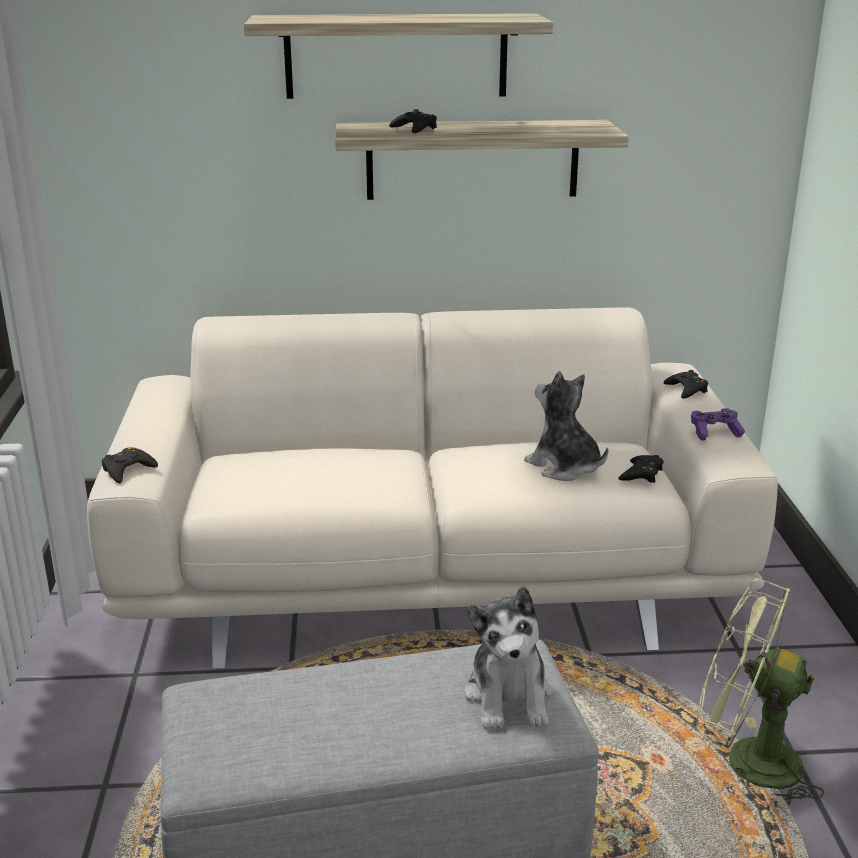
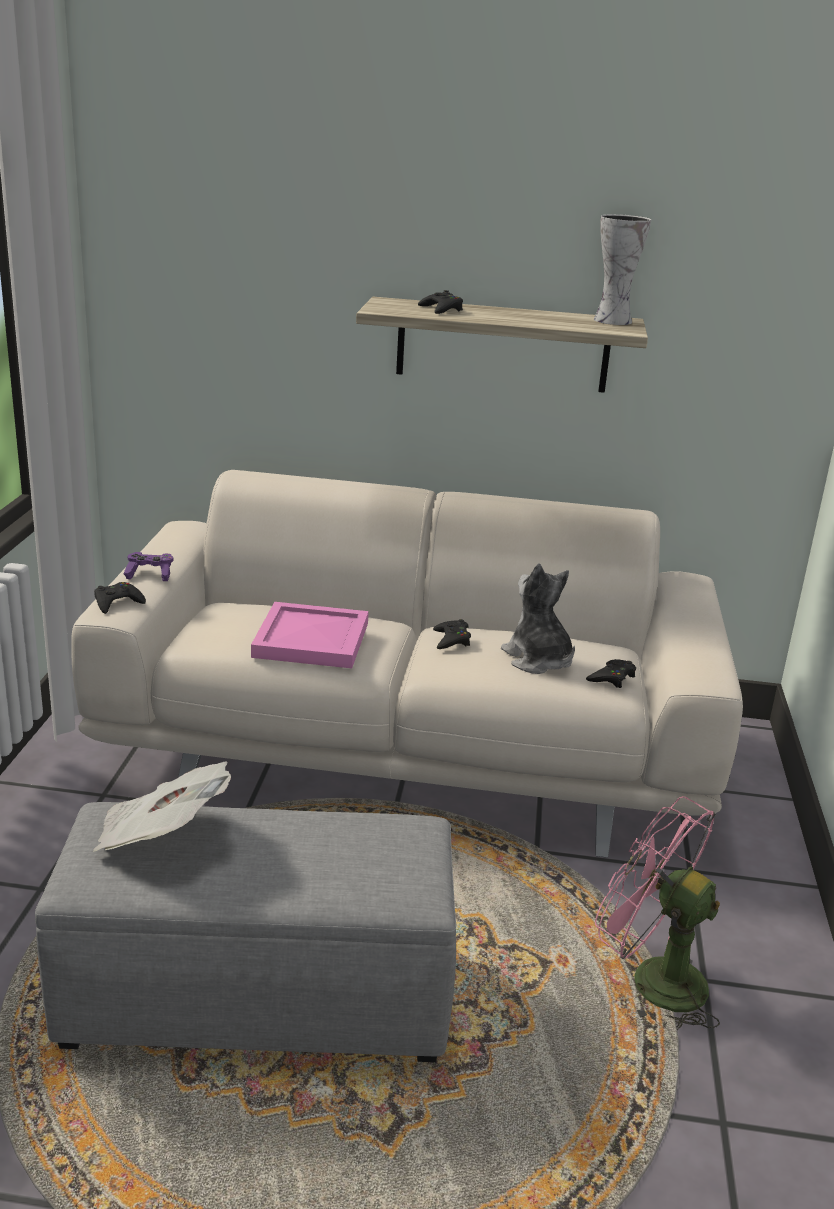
camera: 10 degrees right, 0 degrees up
shelf [244,13,553,99] -> none
plush toy [465,587,552,730] -> none
black game controller [664,370,708,399] -> black game controller moved to [433,619,471,649]
purple game controller [691,408,745,441] -> purple game controller moved to [124,552,173,581]
green fan [696,578,824,807] -> pink fan [595,796,720,1030]
none -> newspaper [93,762,231,852]
none -> pink tray [251,602,369,668]
none -> vase [594,214,651,325]

